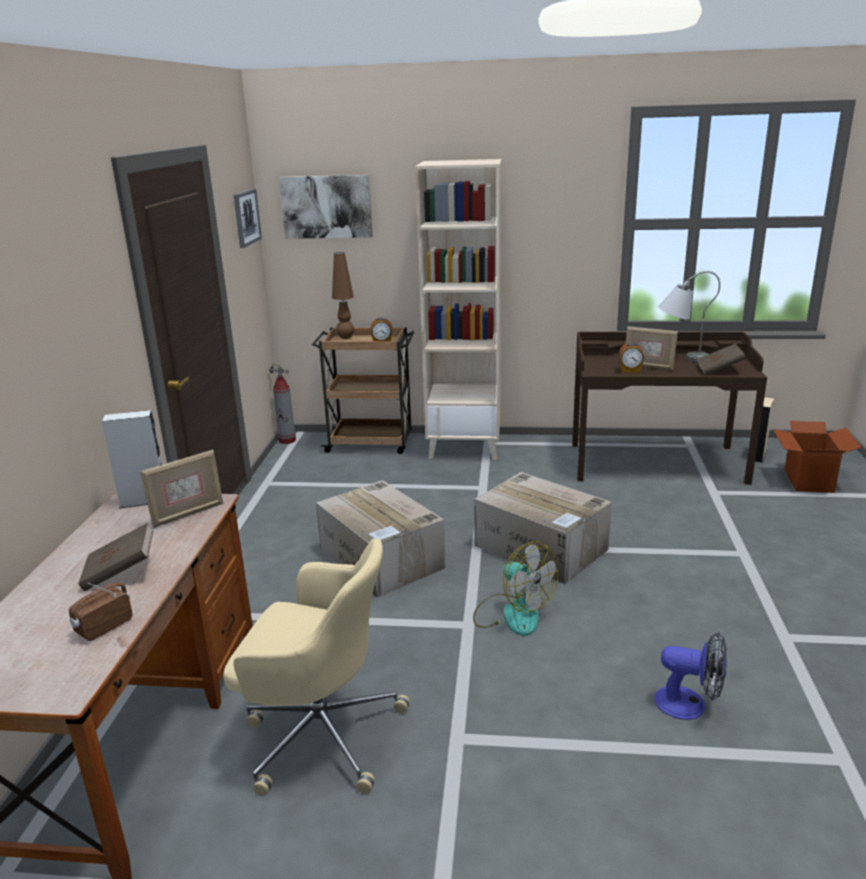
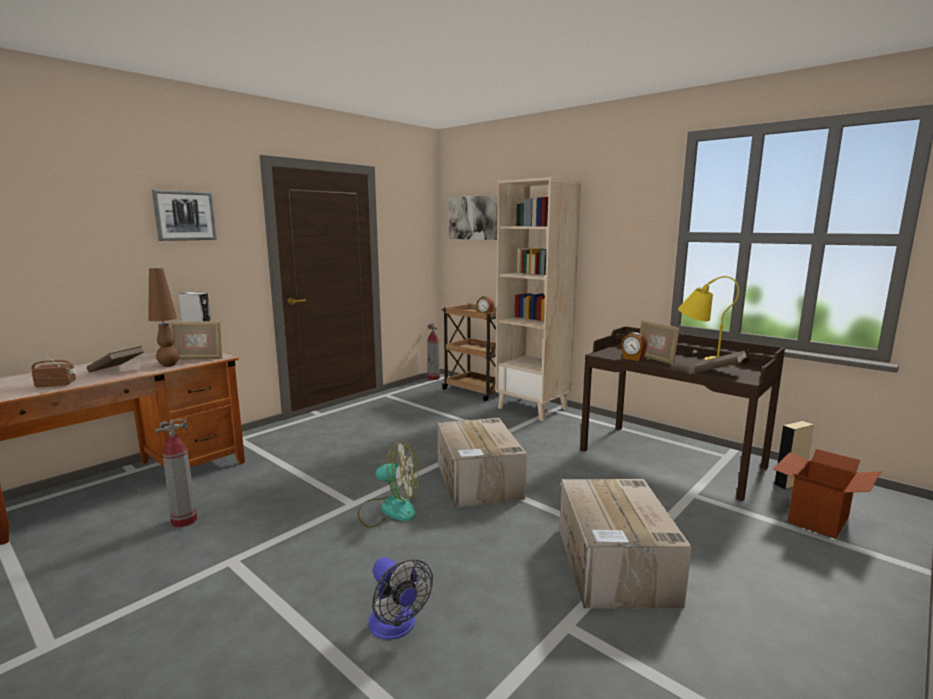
camera: 35 degrees right, 10 degrees down
beige office chair [223,538,410,796] -> fire extinguisher [155,418,197,527]
picture [233,189,262,248] -> picture moved to [152,190,217,241]
cardboard box [316,480,445,597] -> cardboard box moved to [559,479,692,608]
brown table lamp [332,252,354,339] -> brown table lamp moved to [148,268,179,367]
fan [473,541,559,636] -> fan turned 75 degrees counterclockwise [358,441,418,528]
grey table lamp [658,271,720,363] -> yellow table lamp [678,276,739,367]

